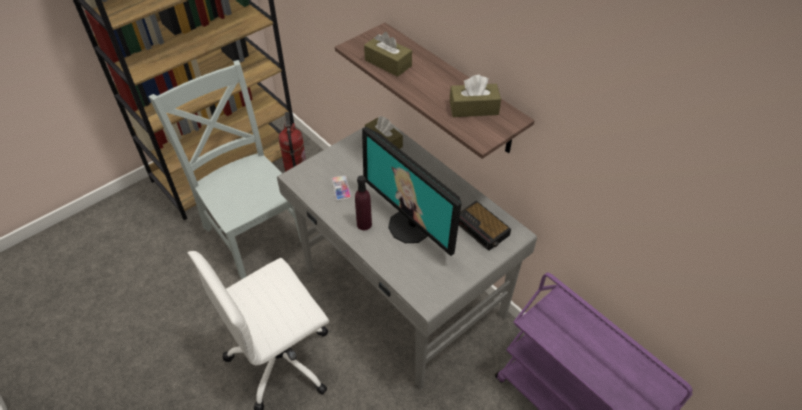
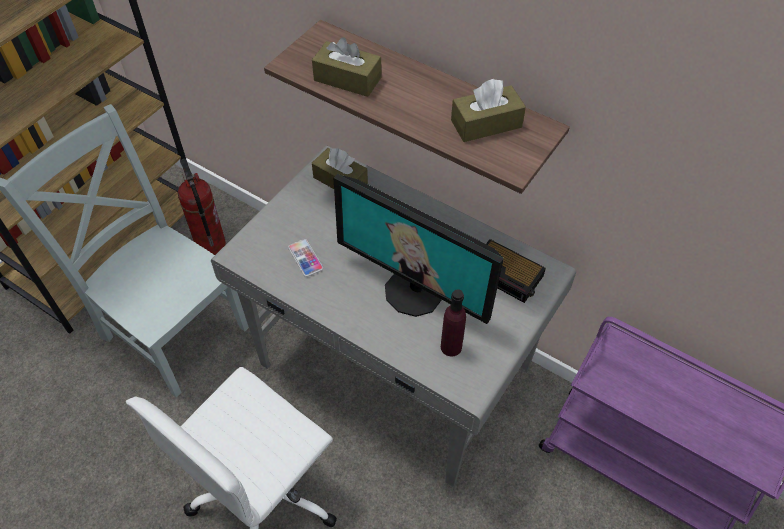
camera: 15 degrees left, 5 degrees up
purple bottle [355,175,372,230] -> purple bottle moved to [441,289,466,357]

